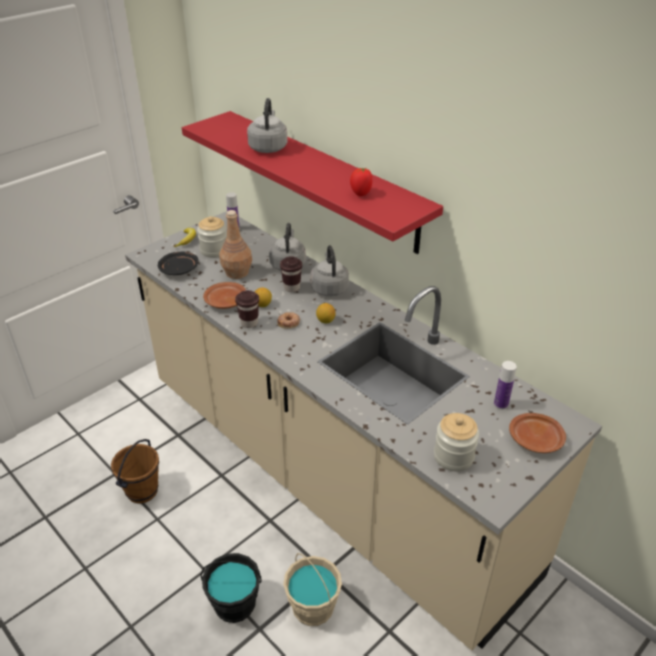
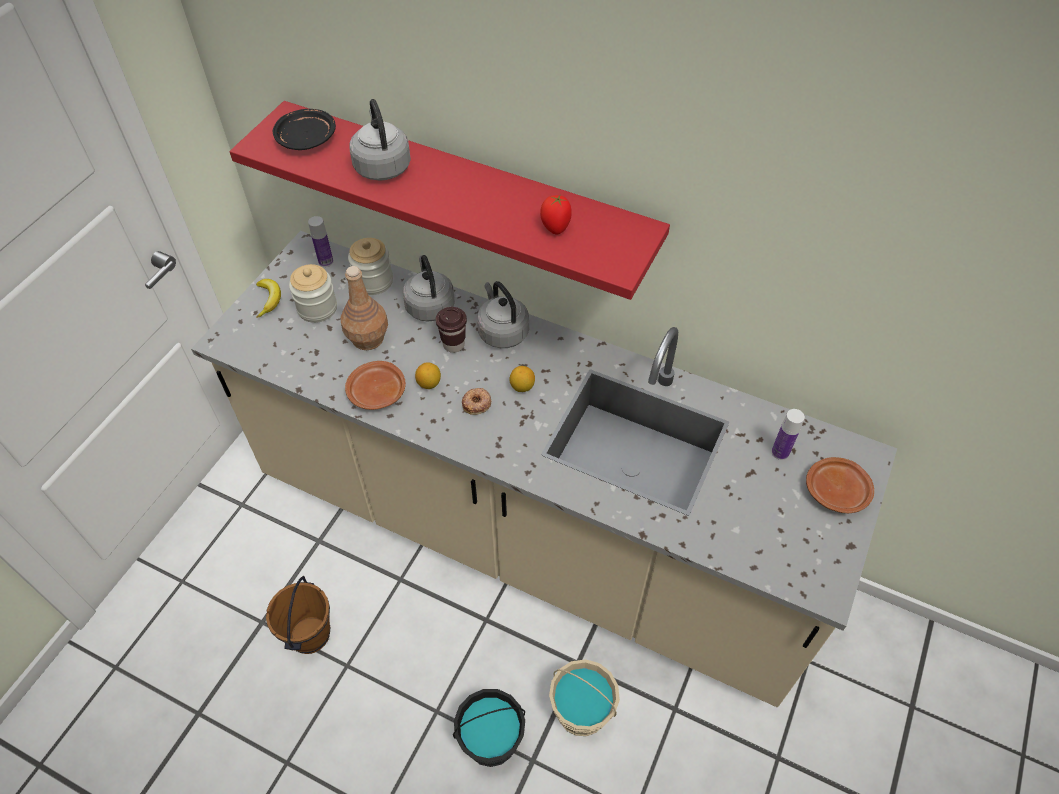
camera: 20 degrees left, 15 degrees up
black plate [158,252,199,275] -> black plate moved to [272,109,336,150]
brown cup [235,290,259,328] -> none
jar [434,413,479,472] -> jar moved to [348,238,393,295]

